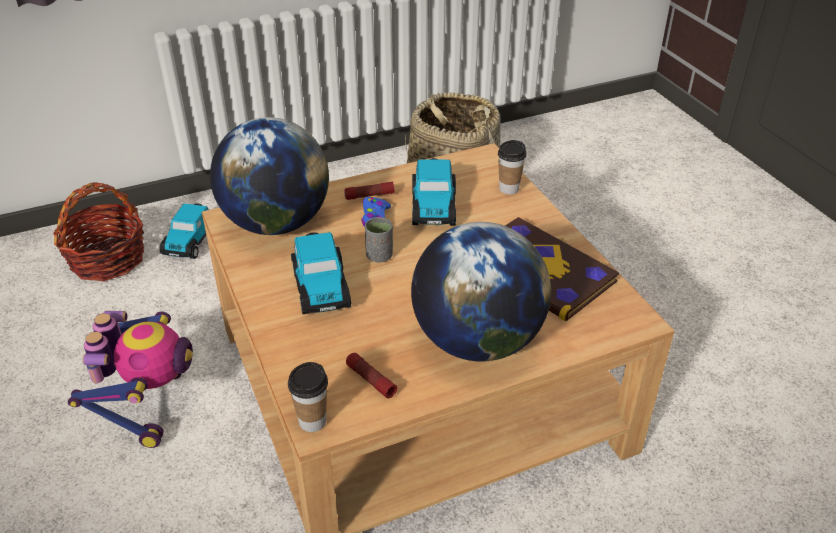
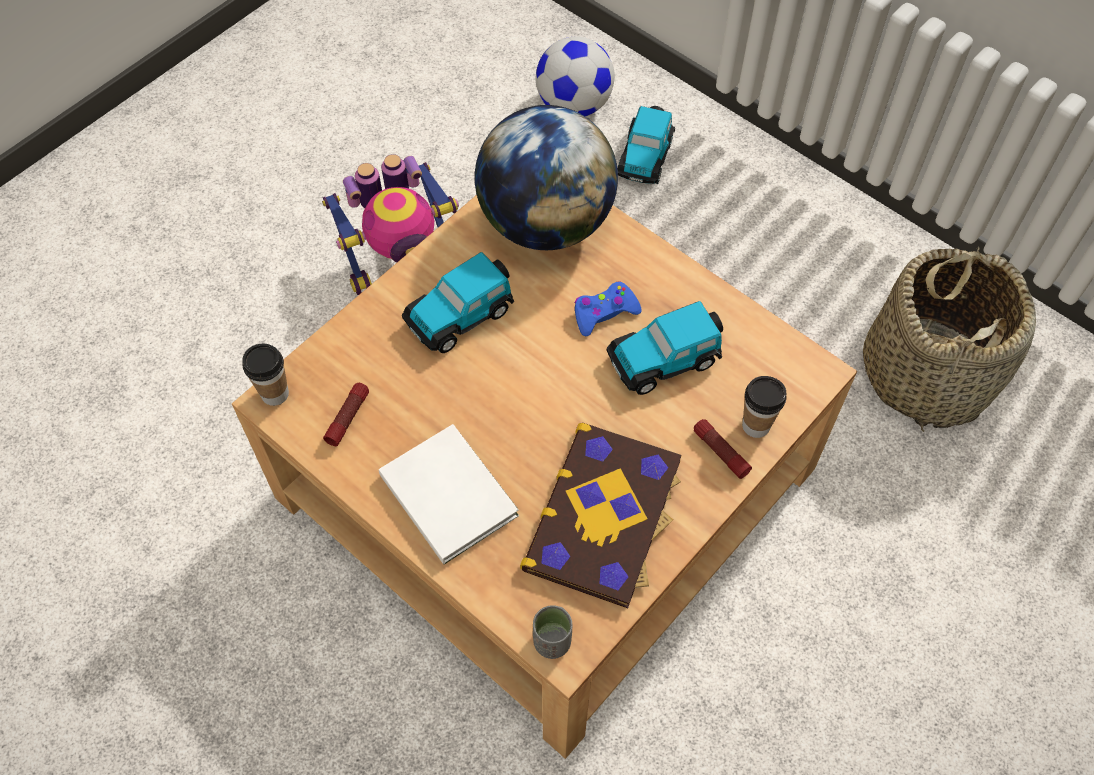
camera: 65 degrees right, 20 degrees up
basket [53,182,144,282] -> football [536,36,615,116]
toy car [159,203,209,259] -> toy car turned 60 degrees counterclockwise [617,106,675,184]
flashlight [344,182,395,200] -> flashlight moved to [694,419,752,479]
grey cup [365,217,393,262] -> grey cup moved to [533,605,572,659]
globe [411,222,551,362] -> white book [379,424,519,565]

